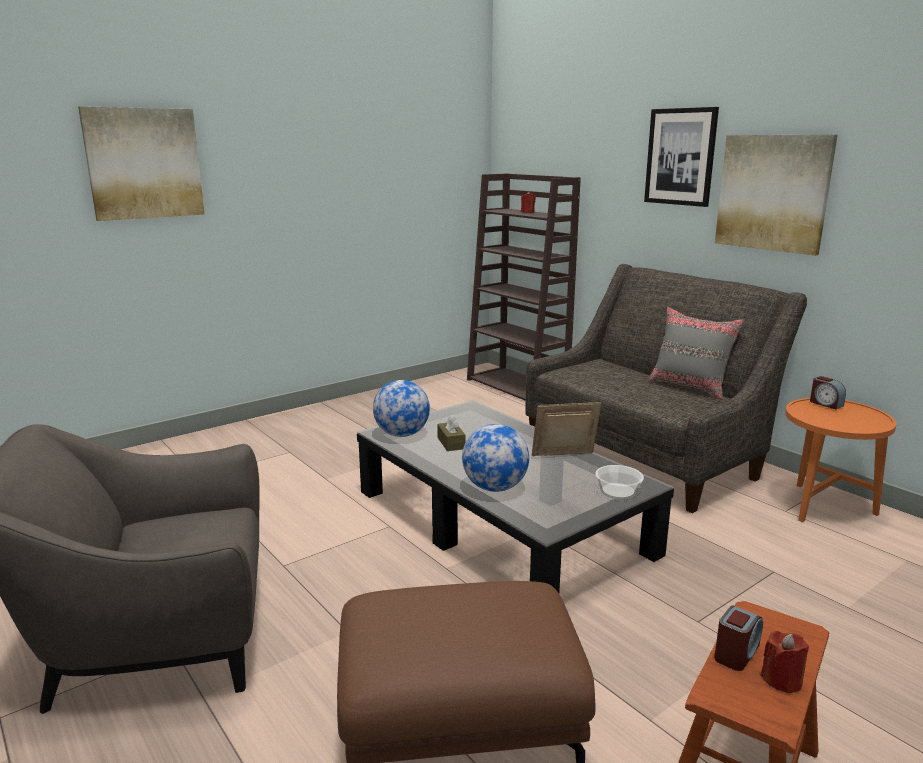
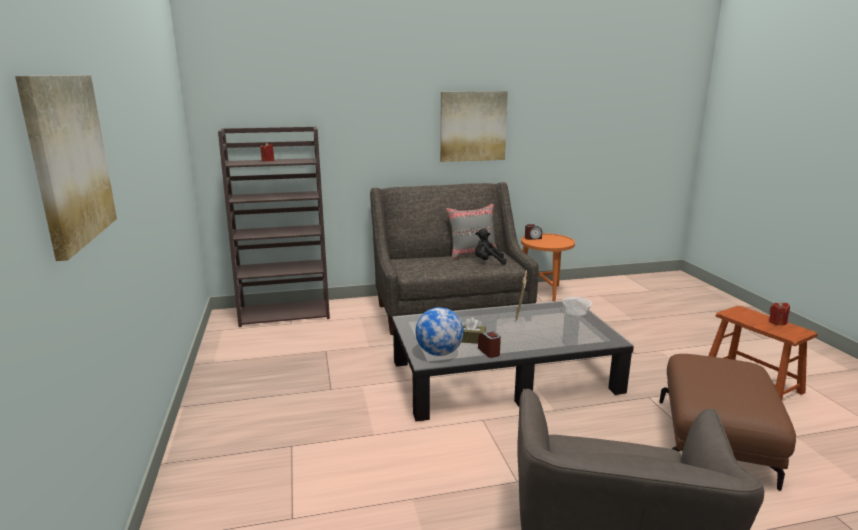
camera: 65 degrees left, 0 degrees up
globe [462,424,529,492] -> none
picture [644,107,719,207] -> none
alarm clock [714,605,763,671] -> alarm clock moved to [478,331,501,358]
none -> black plush toy [475,228,506,265]

